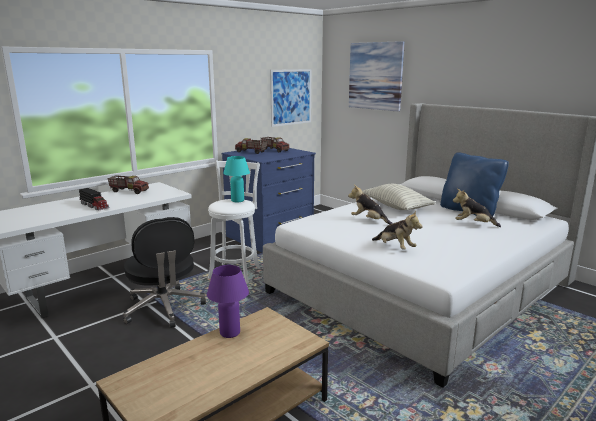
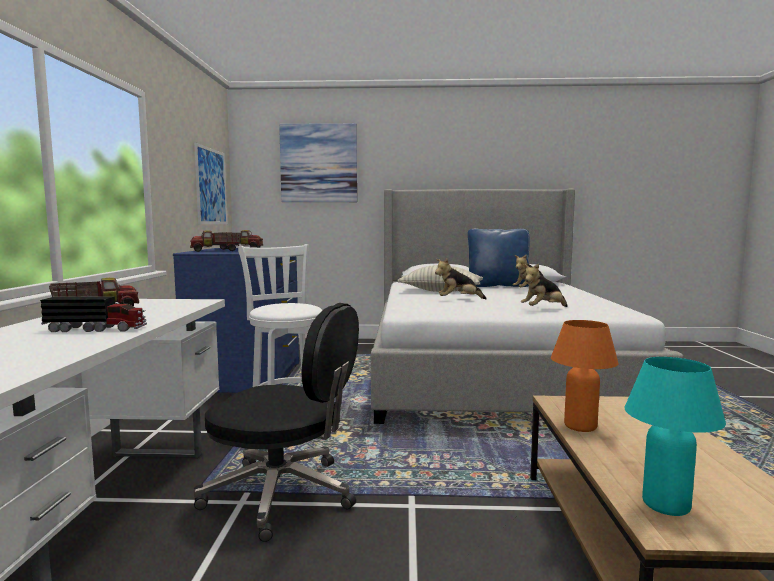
camera: 45 degrees left, 10 degrees down
purple table lamp [207,265,249,338] -> orange table lamp [551,320,619,432]
turquoise table lamp [223,156,250,202] -> turquoise table lamp moved to [625,357,726,516]
plush toy [372,210,422,249] -> plush toy turned 150 degrees clockwise [521,263,568,307]

